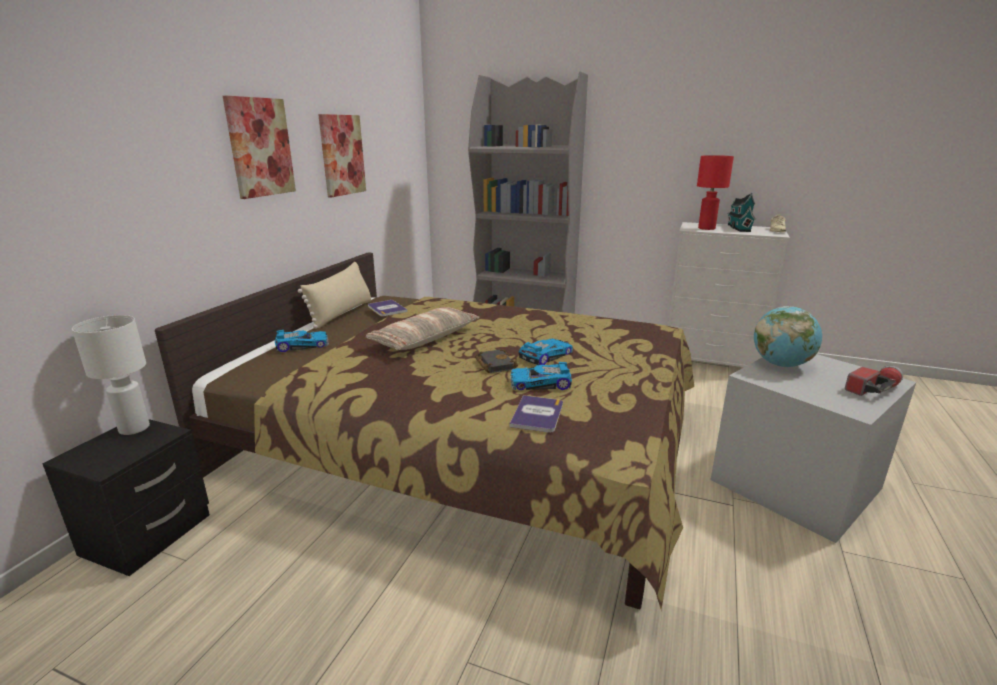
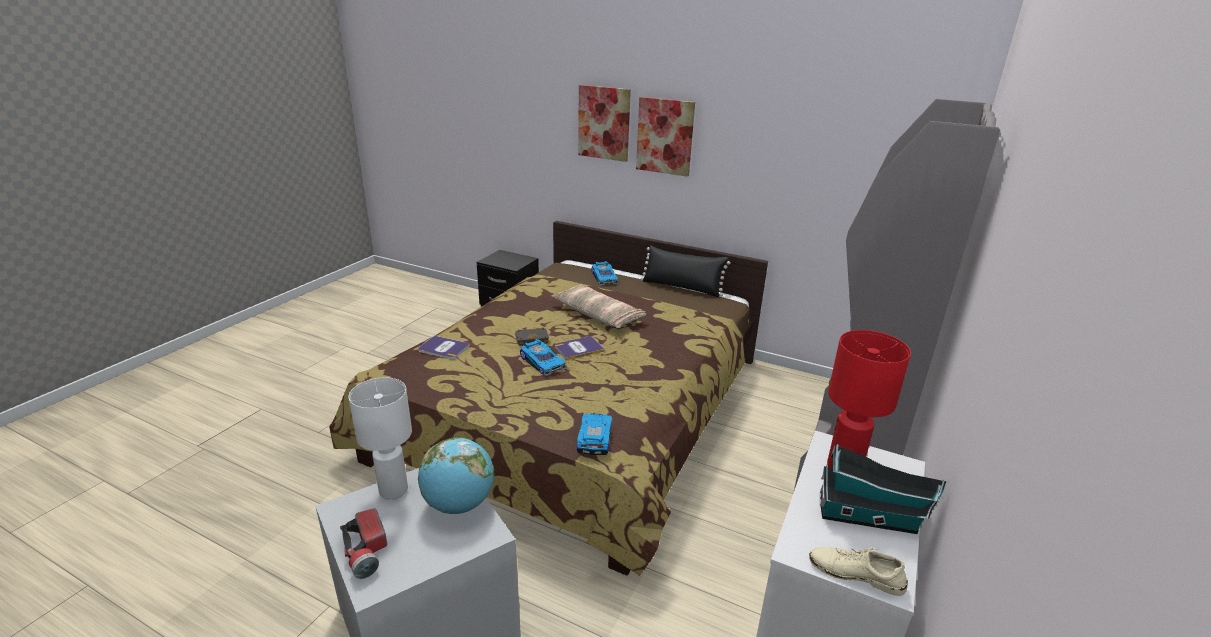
camera: 95 degrees right, 5 degrees up
white table lamp [72,315,150,435] -> white table lamp moved to [348,377,412,499]
beige pillow [298,262,371,329] -> black pillow [640,245,730,297]
picture [318,114,366,197] -> picture moved to [578,85,631,162]
book [368,300,408,316] -> book moved to [555,336,605,360]
toy car [510,362,572,390] -> toy car moved to [577,413,613,455]

